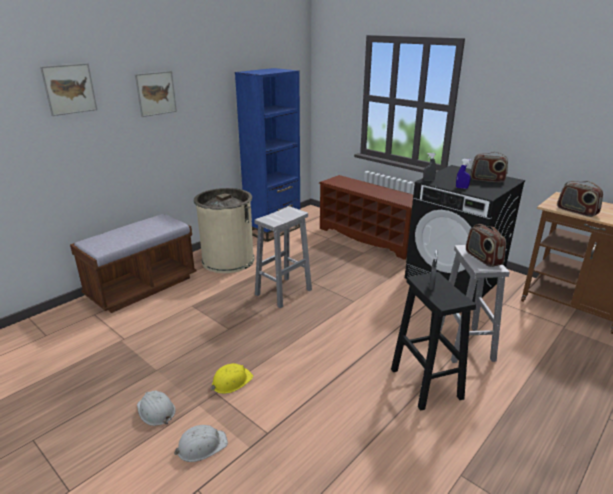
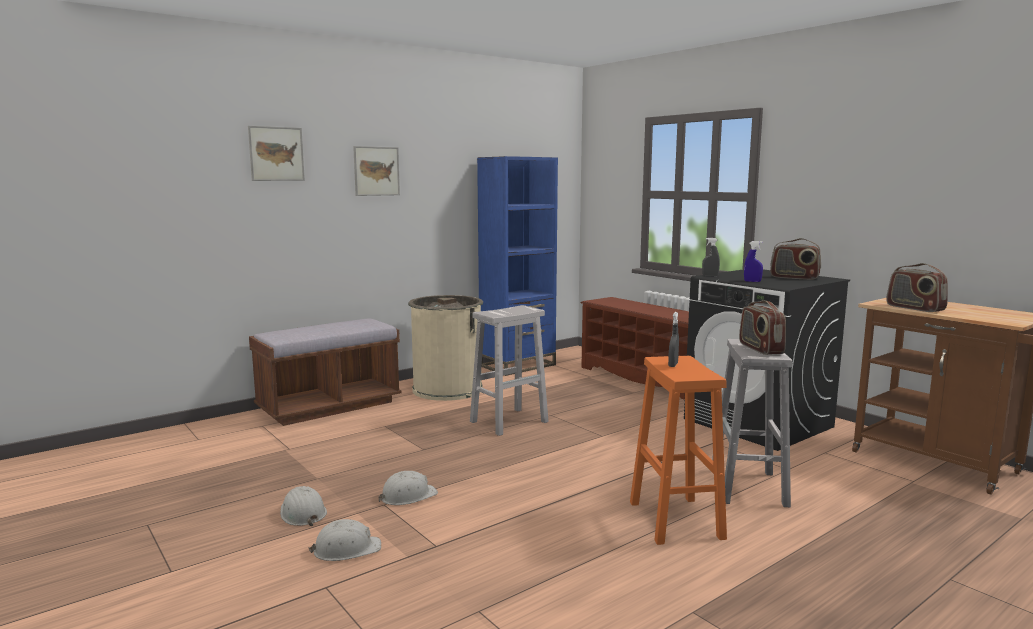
camera: 10 degrees right, 15 degrees down
yellow hard hat [211,363,253,394] -> white hard hat [379,471,438,505]
black stool [391,272,476,411] -> orange stool [630,356,727,545]

